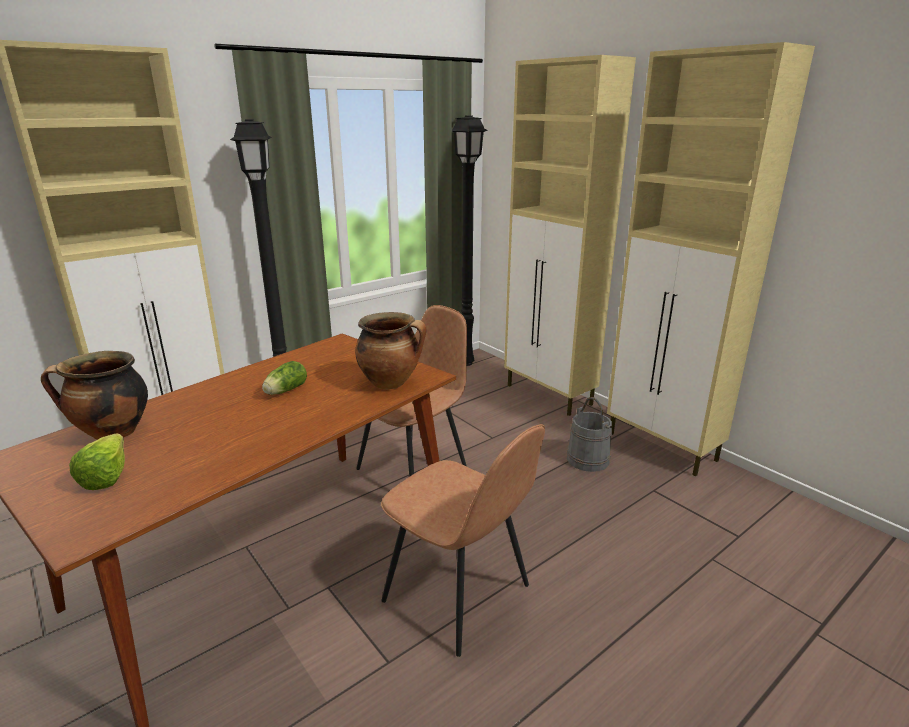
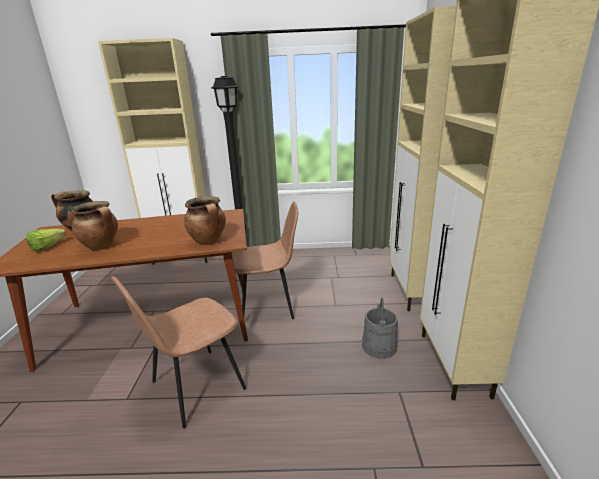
camera: 40 degrees right, 0 degrees up
lettuce [262,361,307,395] -> none
brown chair [381,424,545,657] -> brown chair turned 60 degrees clockwise [111,276,246,428]
black floor lamp [452,116,488,366] -> none
none -> cooking pot [71,201,118,250]

